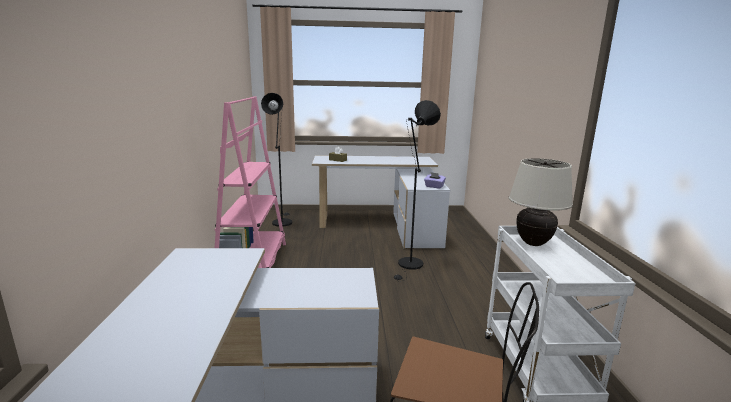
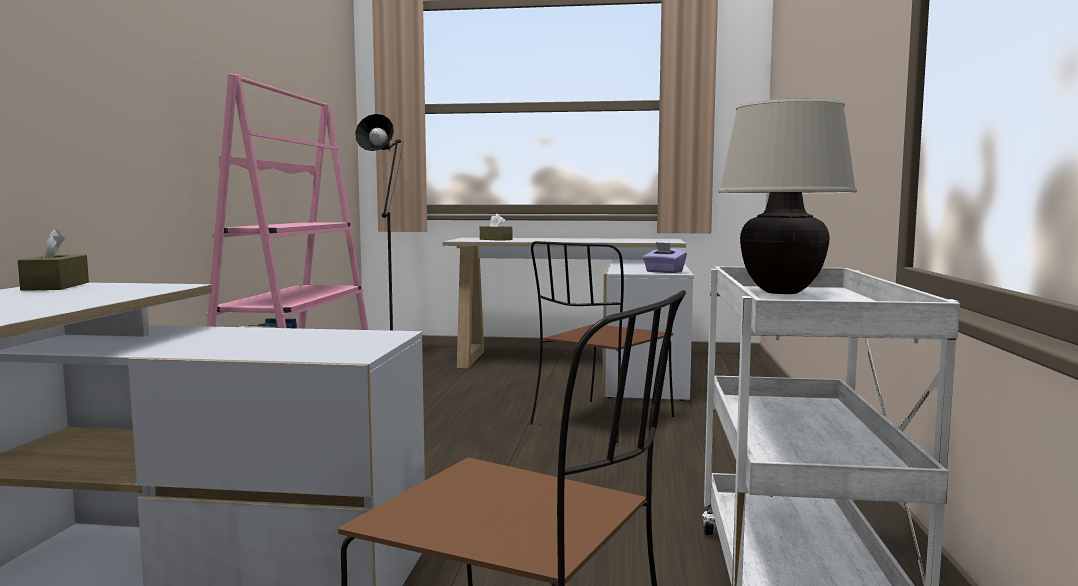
camera: 10 degrees right, 10 degrees down
black floor lamp [394,100,441,282] -> brown chair [530,241,674,443]
none -> brown tissue box [18,228,89,291]

